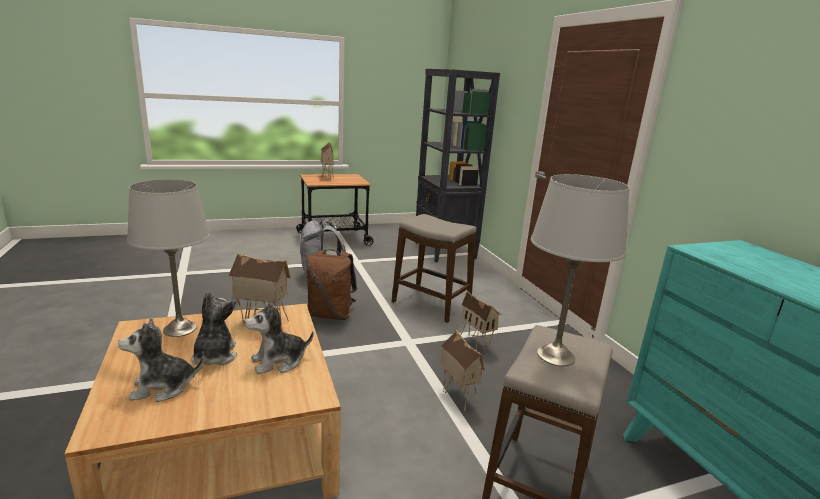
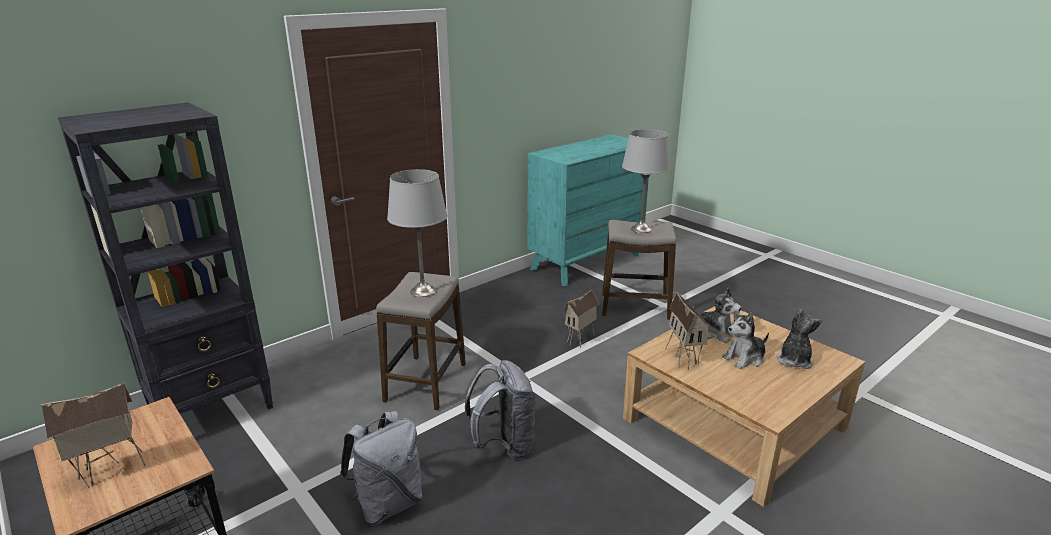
camera: 110 degrees left, 5 degrees up
plush toy [118,318,204,402] -> plush toy turned 120 degrees counterclockwise [776,309,823,369]
grey table lamp [127,179,210,337] -> grey table lamp moved to [387,169,447,297]
brown backpack [306,250,357,320] -> grey backpack [465,360,536,459]
toy house [461,291,502,352] -> none

